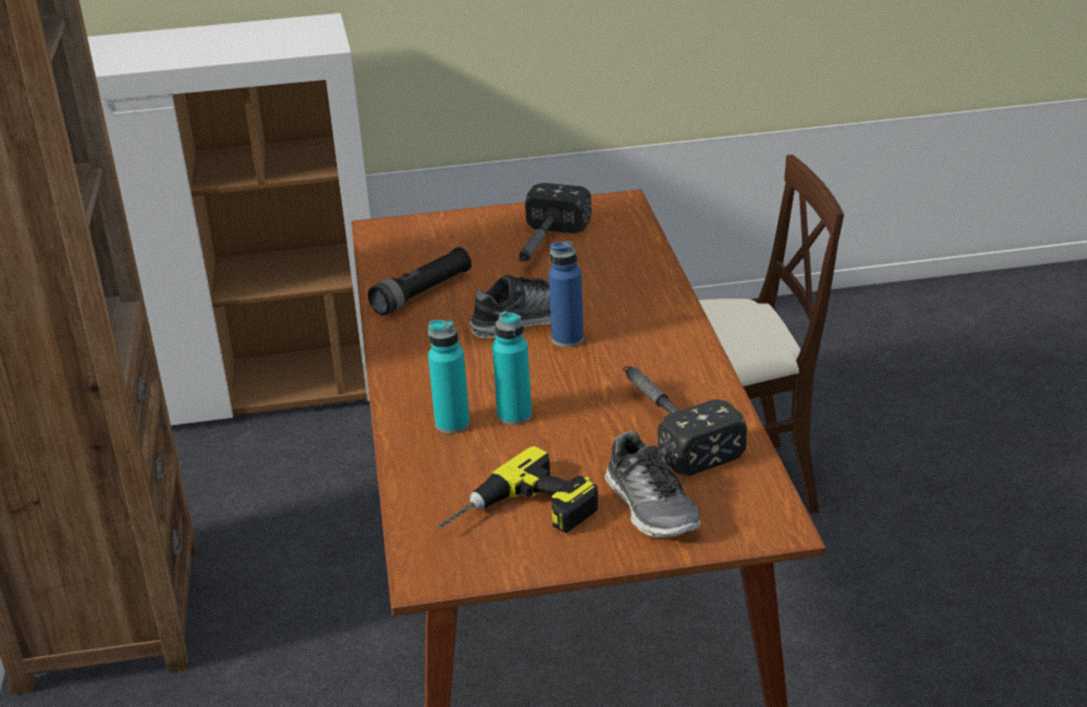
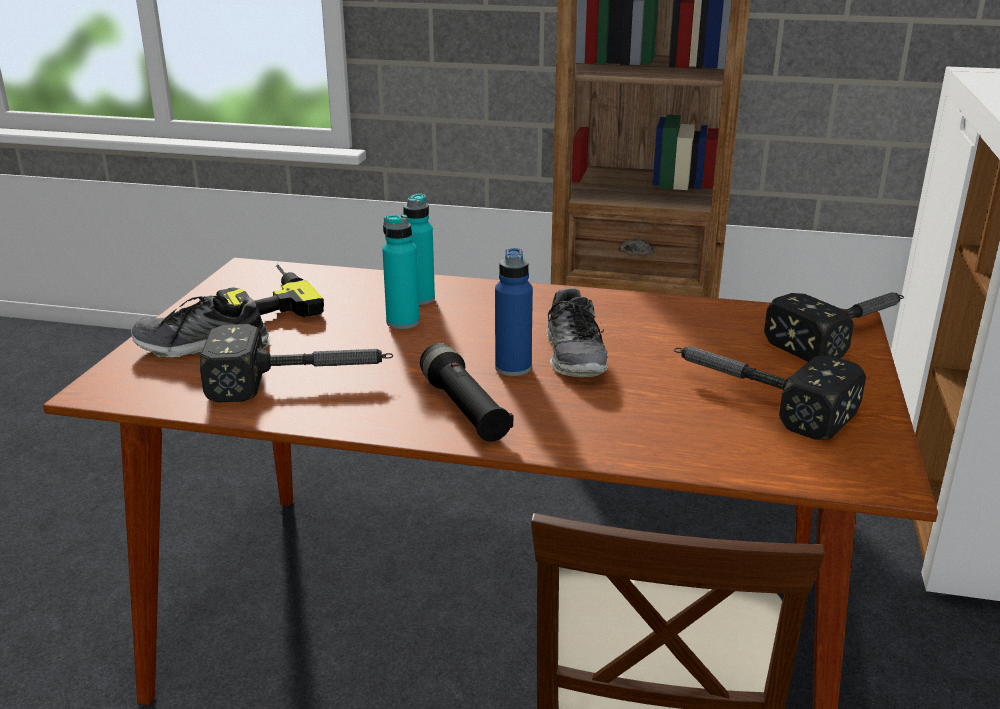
camera: 110 degrees right, 5 degrees down
black flashlight [368,247,472,315] -> black flashlight moved to [420,343,513,442]
none -> hammer [764,292,904,362]

